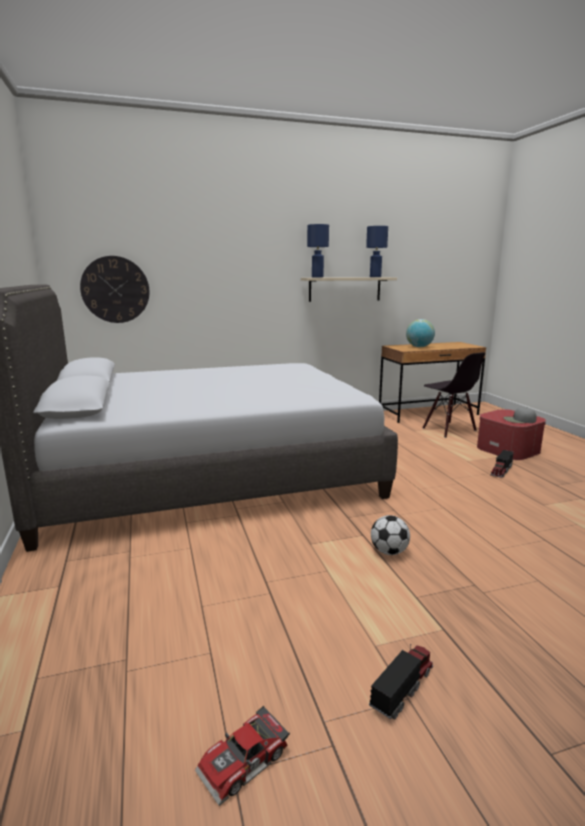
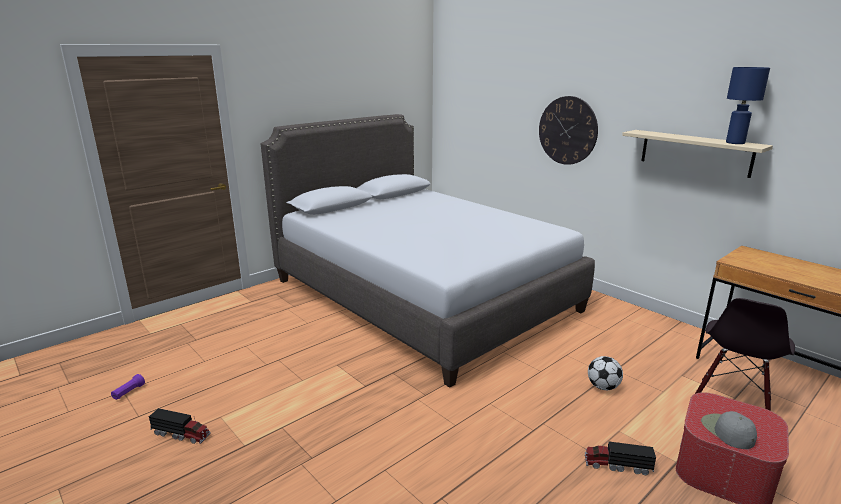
camera: 65 degrees right, 5 degrees up
wall clock [80,256,149,323] -> wall clock moved to [539,96,598,165]
toy car [195,706,290,806] -> purple flashlight [111,374,145,400]
blue table lamp [307,224,329,278] -> none
football [371,515,410,555] -> football moved to [588,356,623,390]
globe [406,319,435,347] -> none

